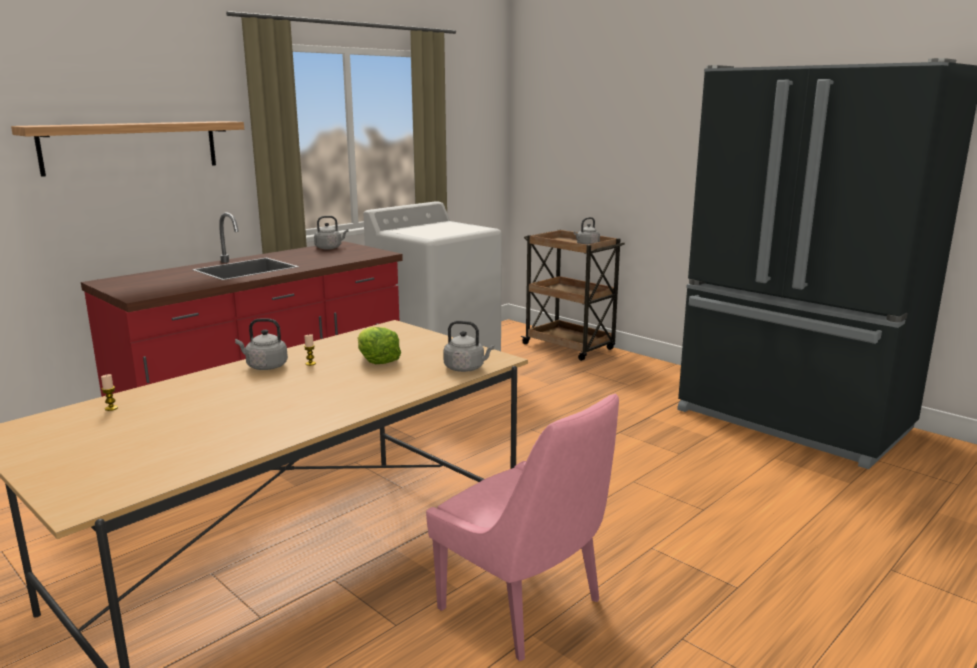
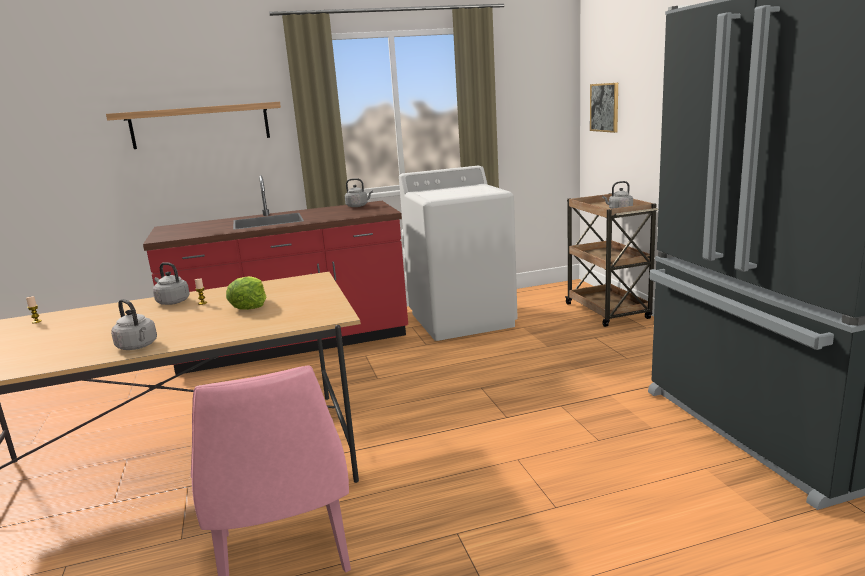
camera: 30 degrees right, 0 degrees up
grey kettle [443,321,494,372] -> grey kettle moved to [111,299,157,350]
none -> picture [590,83,618,133]

